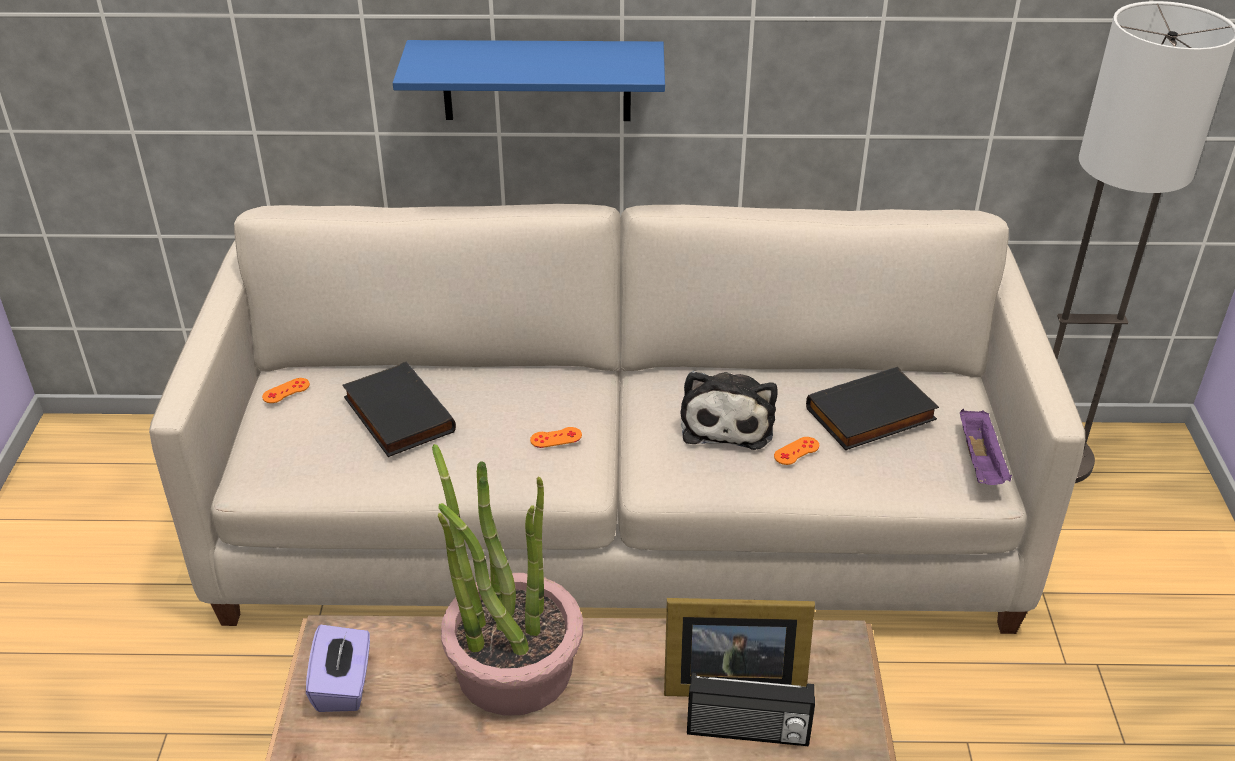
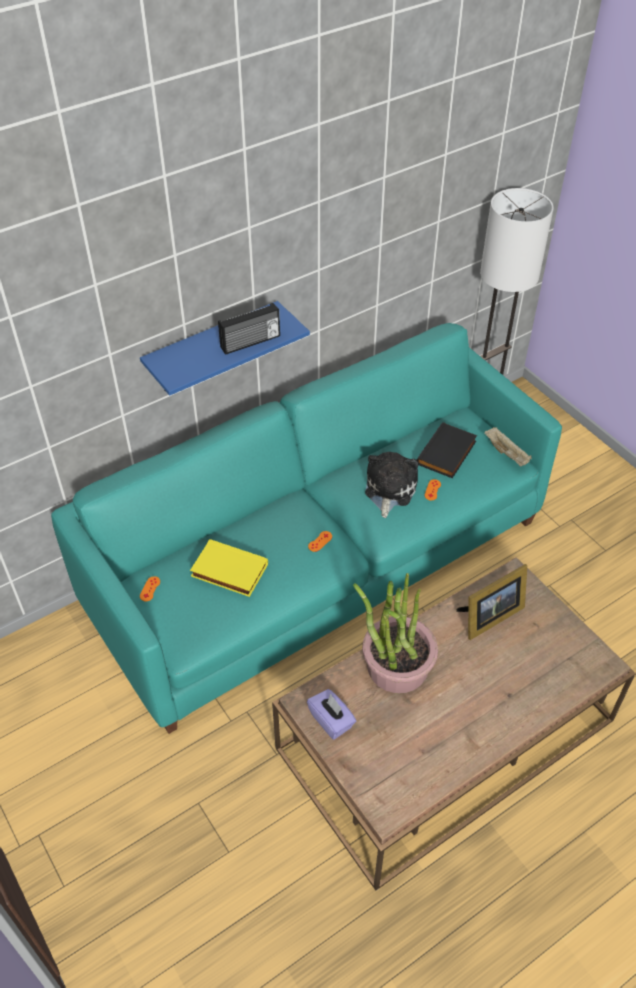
camera: 35 degrees left, 10 degrees up
beige sofa [149,204,1085,634] -> turquoise sofa [51,323,562,734]
black book [343,362,456,457] -> yellow book [190,539,268,597]
plush toy [680,371,777,450] -> plush toy turned 135 degrees counterclockwise [365,452,418,518]
radio [687,673,815,746] -> radio moved to [218,303,280,355]
purple tray [960,409,1012,485] -> beige tray [484,427,532,466]

